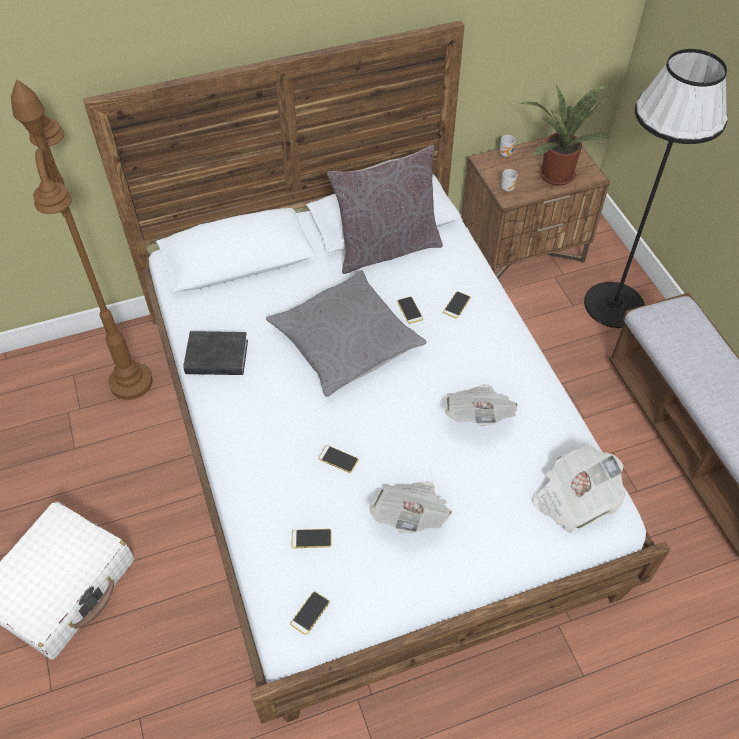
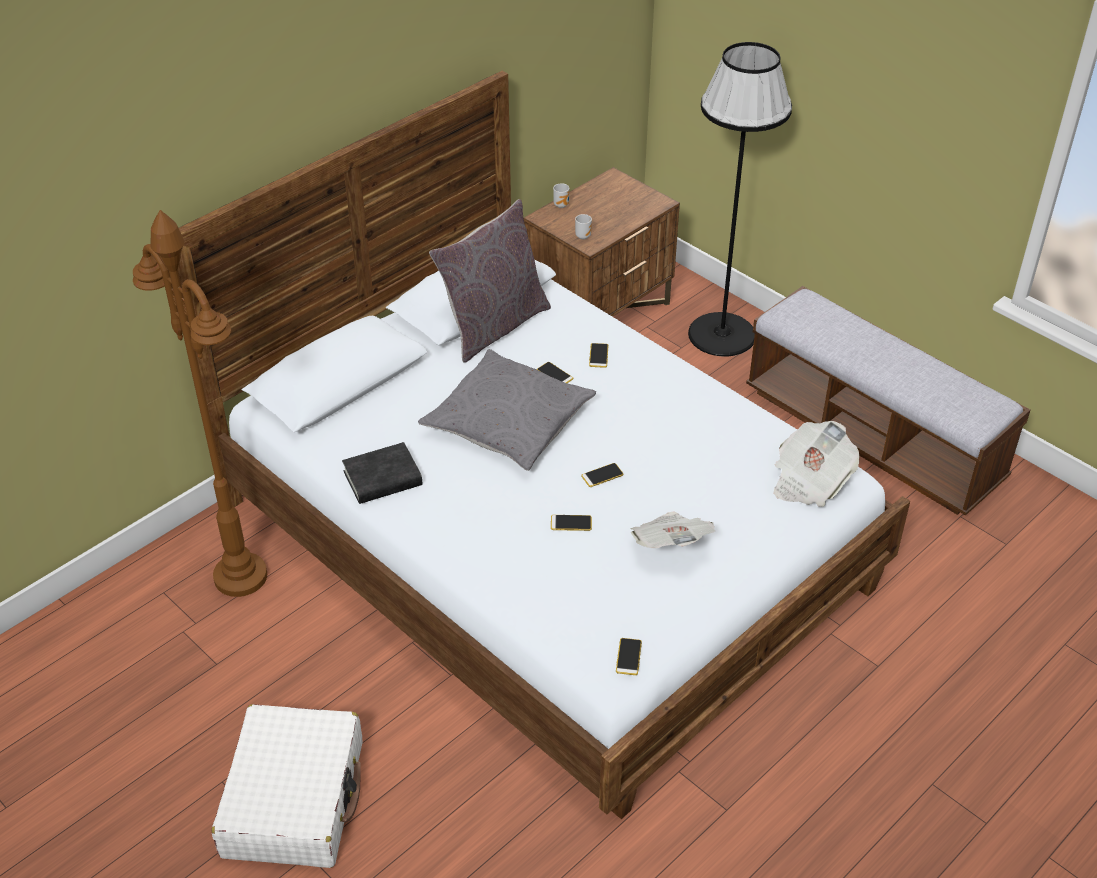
camera: 25 degrees left, 10 degrees down
phone [292,529,332,548] -> phone moved to [581,463,624,487]
newspaper [445,384,518,426] -> none
potted plant [519,84,612,186] -> none

